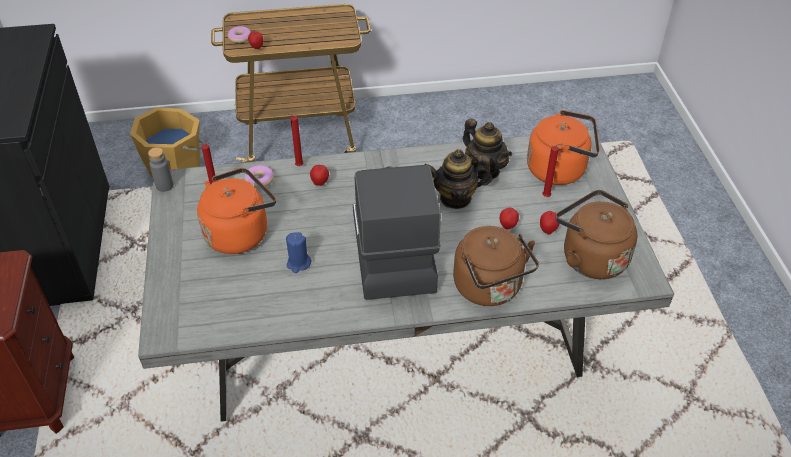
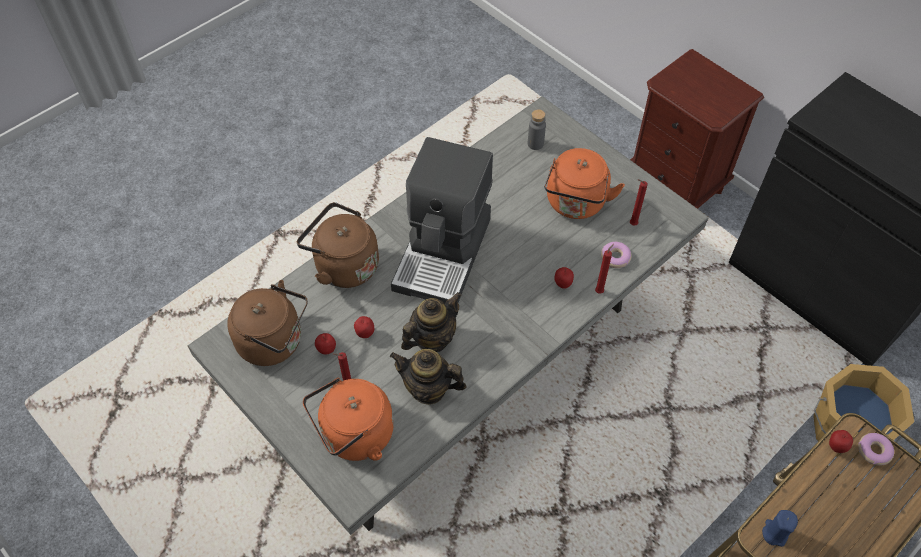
camera: 145 degrees right, 10 degrees up
grey bottle [148,147,173,192] -> grey bottle moved to [528,109,546,150]
blue candle [286,232,312,273] -> blue candle moved to [762,510,798,547]
coffee machine [353,165,441,300] -> coffee machine turned 60 degrees clockwise [391,137,493,304]

